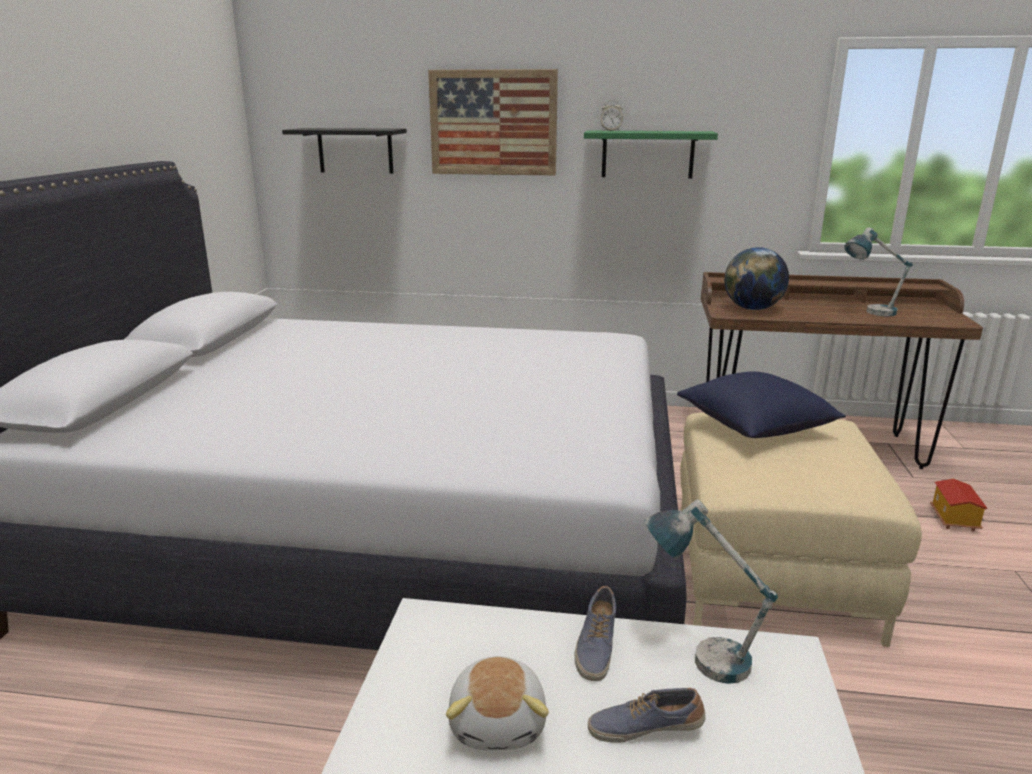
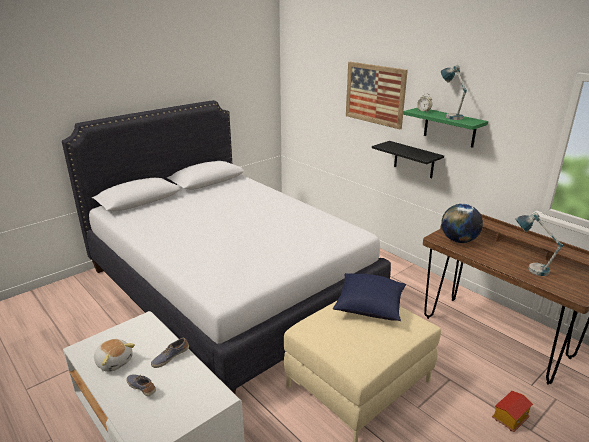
camera: 40 degrees right, 5 degrees up
black shelf [282,128,407,173] -> black shelf moved to [372,141,444,178]
plush toy [446,656,549,750] -> plush toy turned 90 degrees counterclockwise [94,339,135,372]
table lamp [644,499,778,684] -> table lamp moved to [441,65,467,120]

